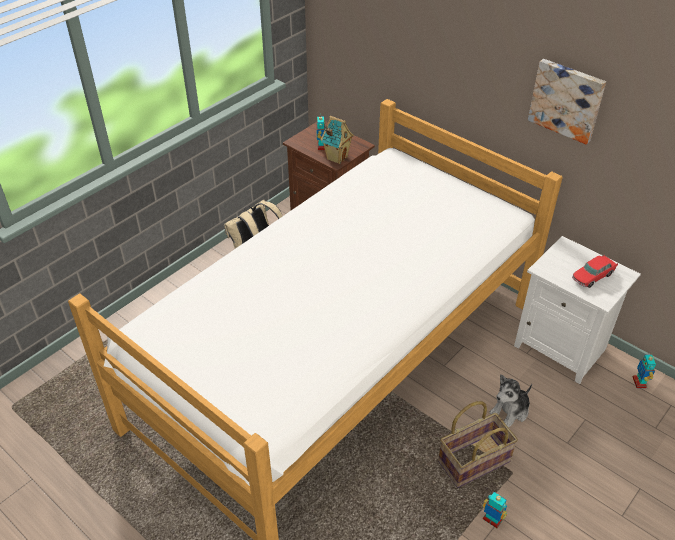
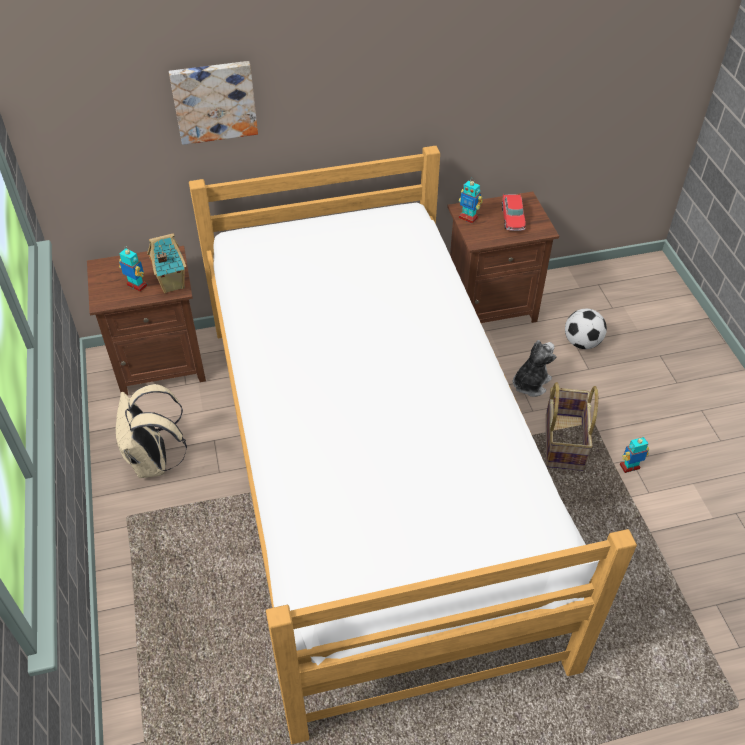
camera: 55 degrees left, 5 degrees up
plush toy [489,374,532,428] -> plush toy turned 135 degrees counterclockwise [513,340,557,397]
white nightstand [514,236,641,384] -> brown nightstand [447,192,559,323]
picture [528,59,606,145] -> picture moved to [169,61,258,145]
toy robot [633,355,656,388] -> toy robot moved to [459,178,483,223]
none -> football [565,309,607,349]

